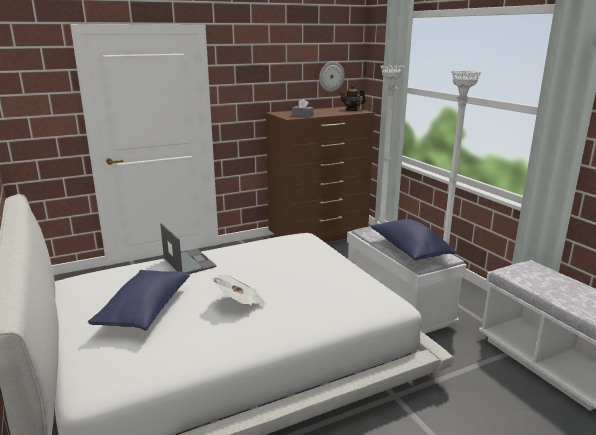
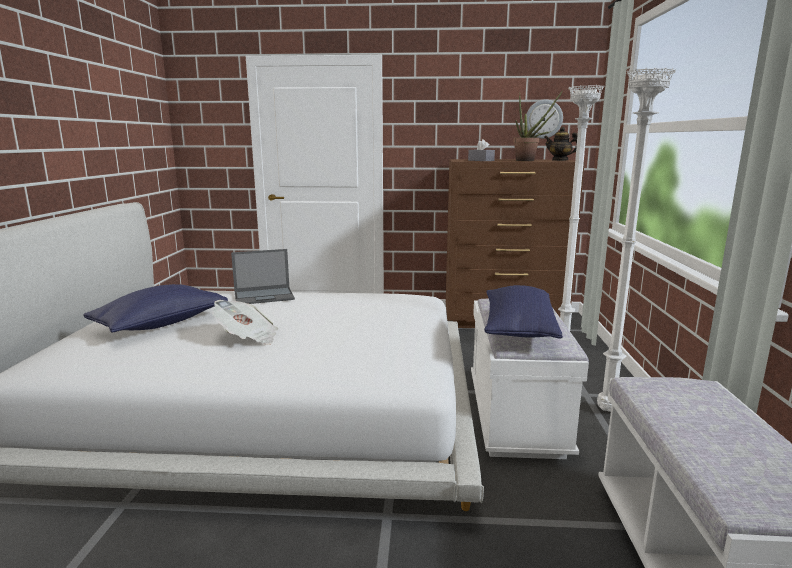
camera: 30 degrees right, 5 degrees down
laptop [160,223,217,274] -> laptop turned 75 degrees clockwise [231,249,295,304]
none -> potted plant [513,90,563,161]

